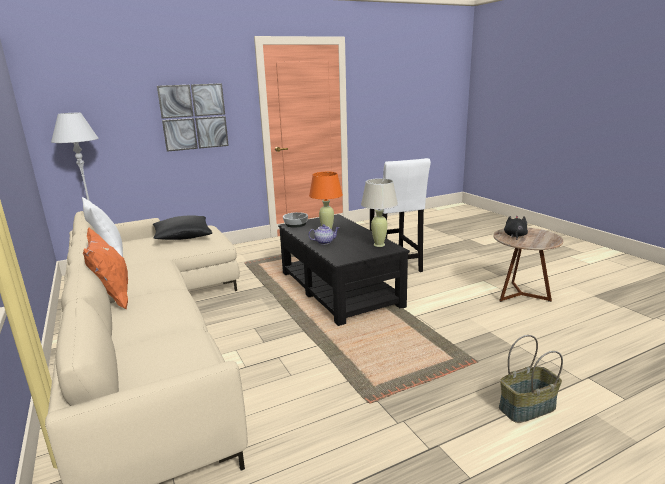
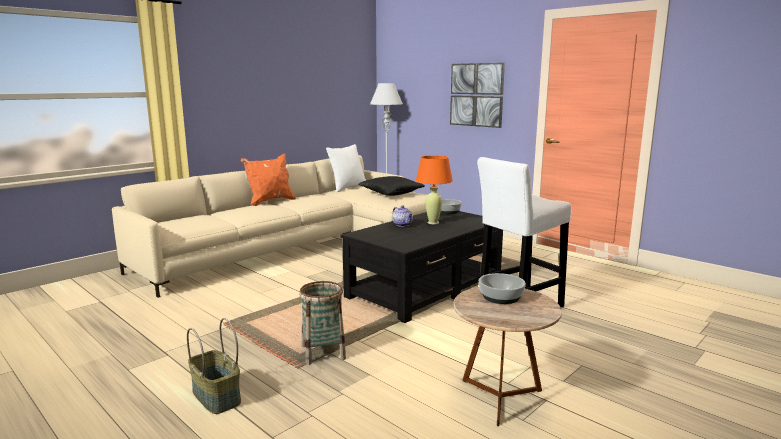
camera: 70 degrees right, 5 degrees down
beige table lamp [361,178,398,247] -> none
black plush toy [504,216,528,240] -> bowl [479,273,526,304]
none -> basket [299,281,346,365]

